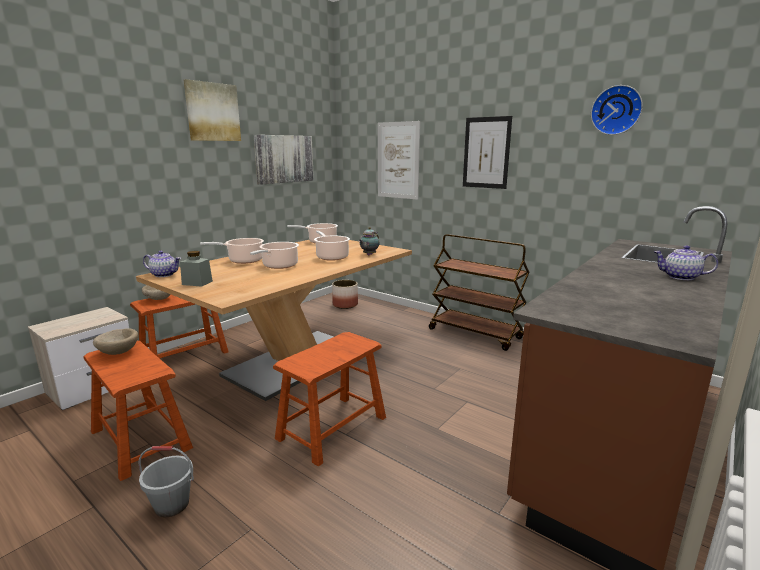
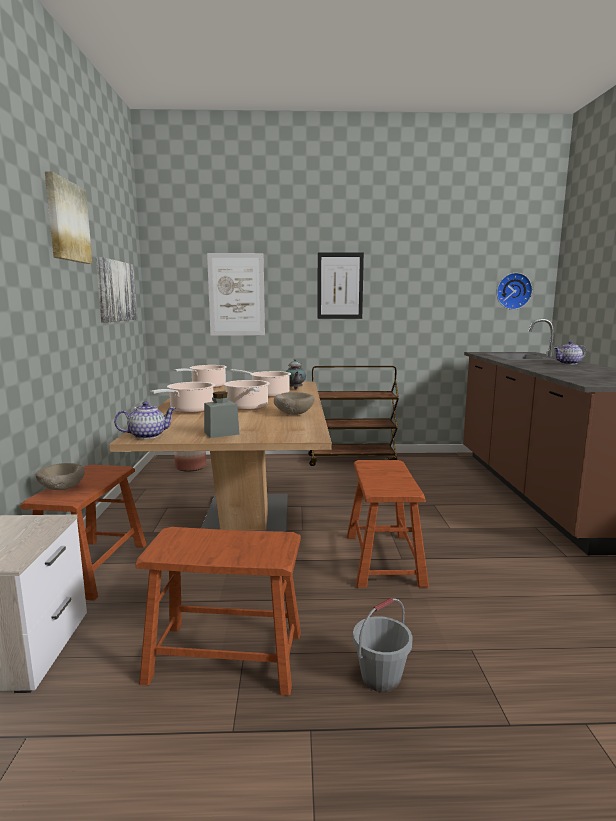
camera: 40 degrees left, 5 degrees down
beige bowl [93,328,138,355] -> beige bowl moved to [274,392,315,415]
wall clock [591,85,643,135] -> wall clock moved to [497,273,532,310]

